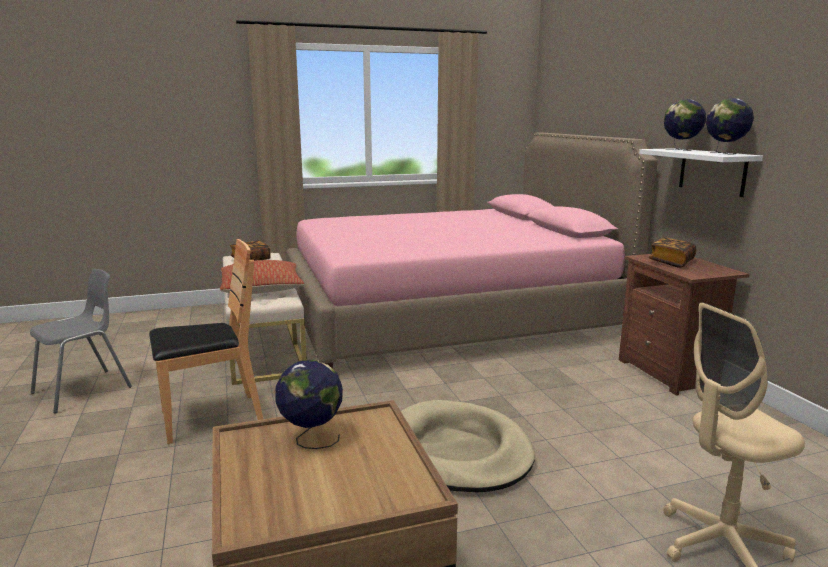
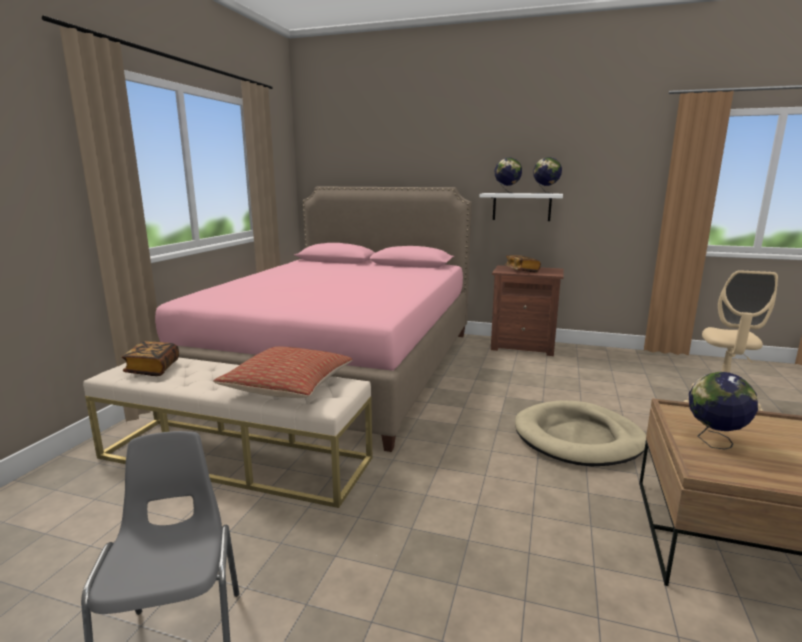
camera: 55 degrees left, 0 degrees up
brown chair [149,239,263,444] -> none

